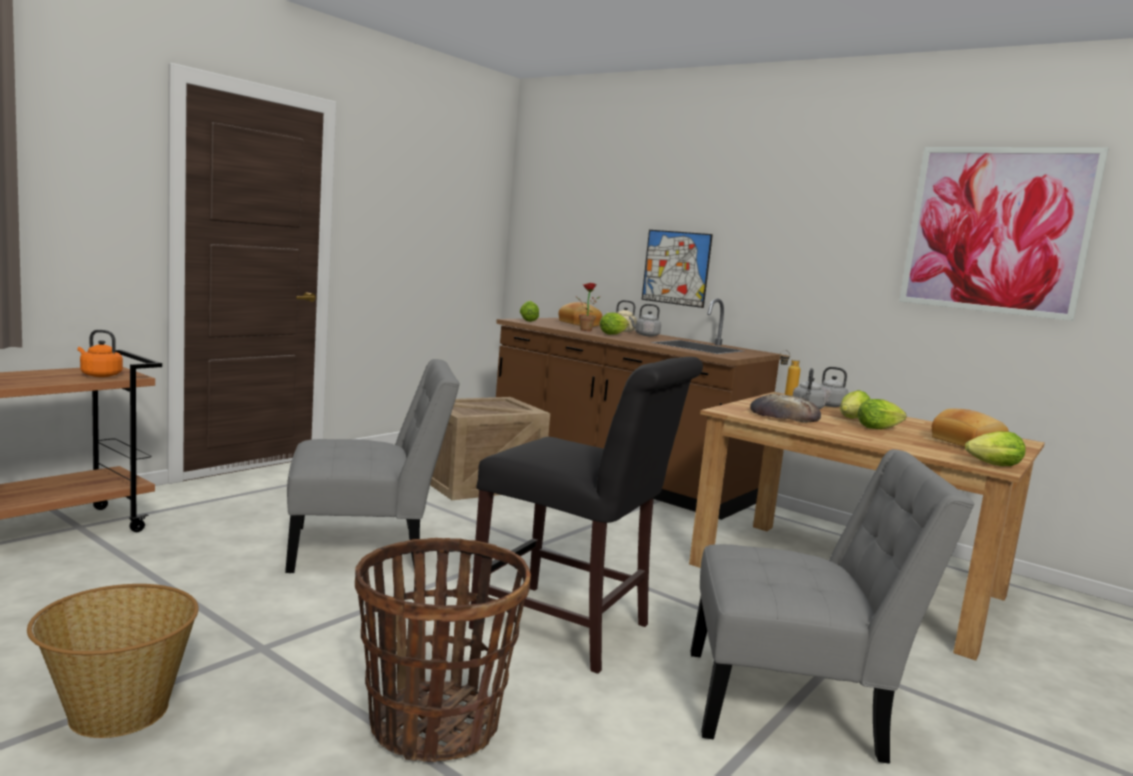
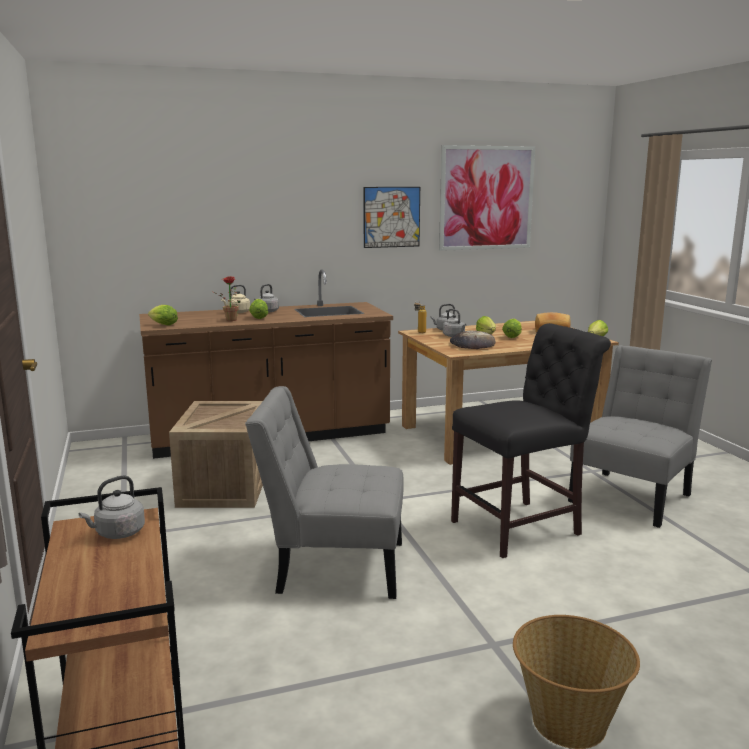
camera: 55 degrees left, 5 degrees up
orange kettle [78,330,123,377] -> grey kettle [79,475,145,539]
grey chair [285,359,460,573] -> grey chair turned 105 degrees counterclockwise [245,386,404,599]
basket [355,538,531,762] -> none
bread [559,302,602,327] -> none
picture [642,230,713,308] -> picture moved to [363,187,420,248]

